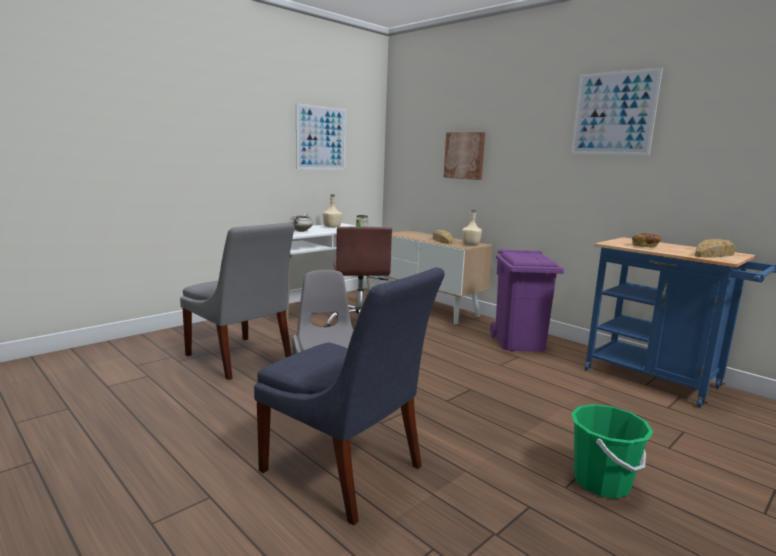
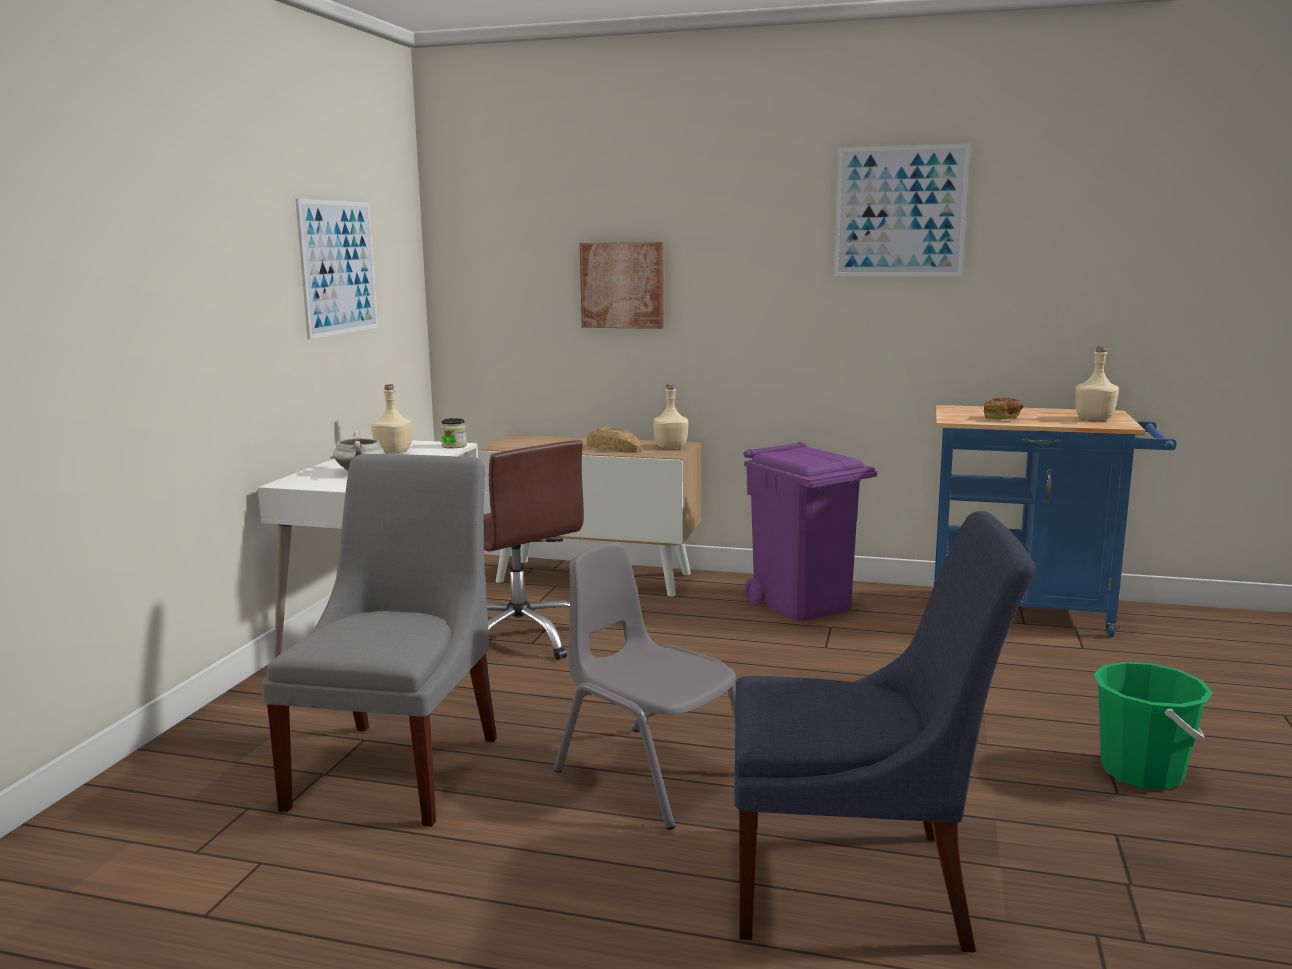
camera: 30 degrees left, 0 degrees up
grey chair [180,222,295,380] -> grey chair turned 90 degrees counterclockwise [262,454,497,827]
bread [695,239,735,258] -> beige bottle [1075,346,1119,420]

